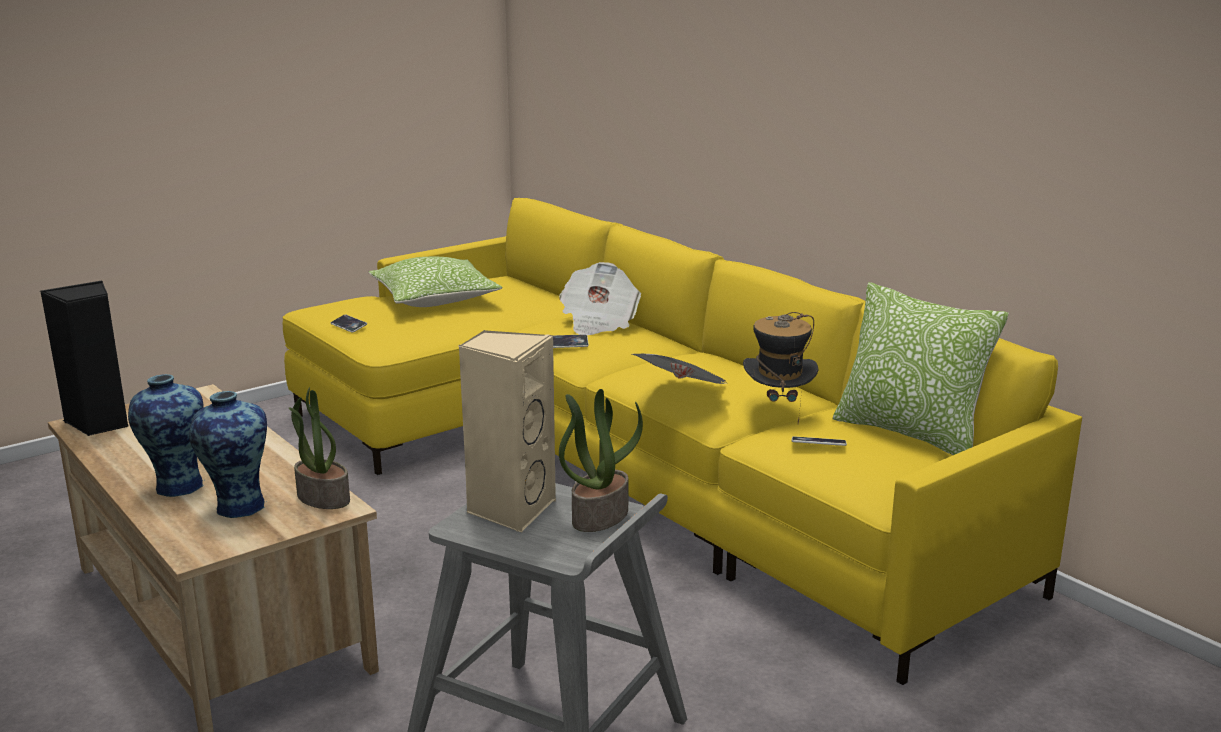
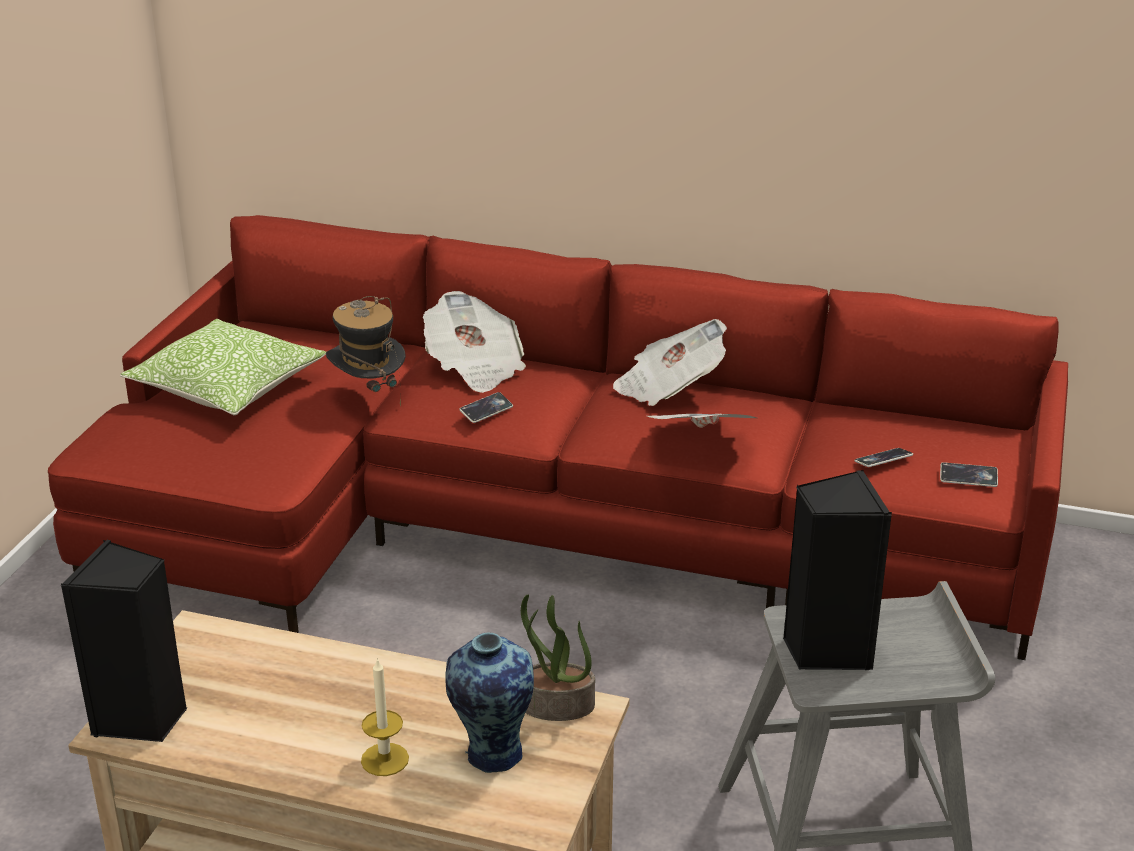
camera: 35 degrees left, 10 degrees up
vase [128,374,204,497] -> candle [361,658,409,776]
yellow sofa [283,198,1082,685] -> red sofa [48,215,1068,660]
phone [331,314,367,333] -> phone moved to [940,462,998,487]
beige speaker [459,330,556,533] -> black speaker [783,470,892,670]
potted plant [559,389,643,532] -> none
hat [743,312,818,424] -> hat moved to [326,296,406,407]
pillow [833,282,1009,455] -> none
none -> newspaper [613,319,727,406]

